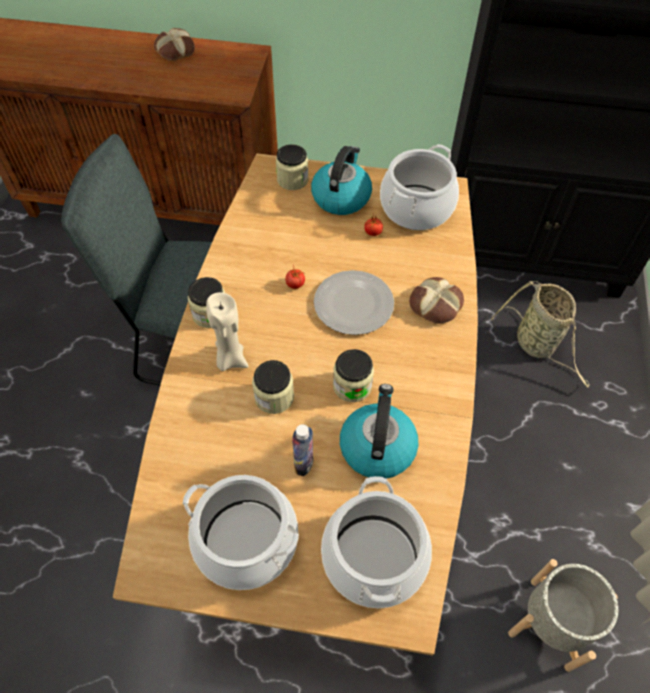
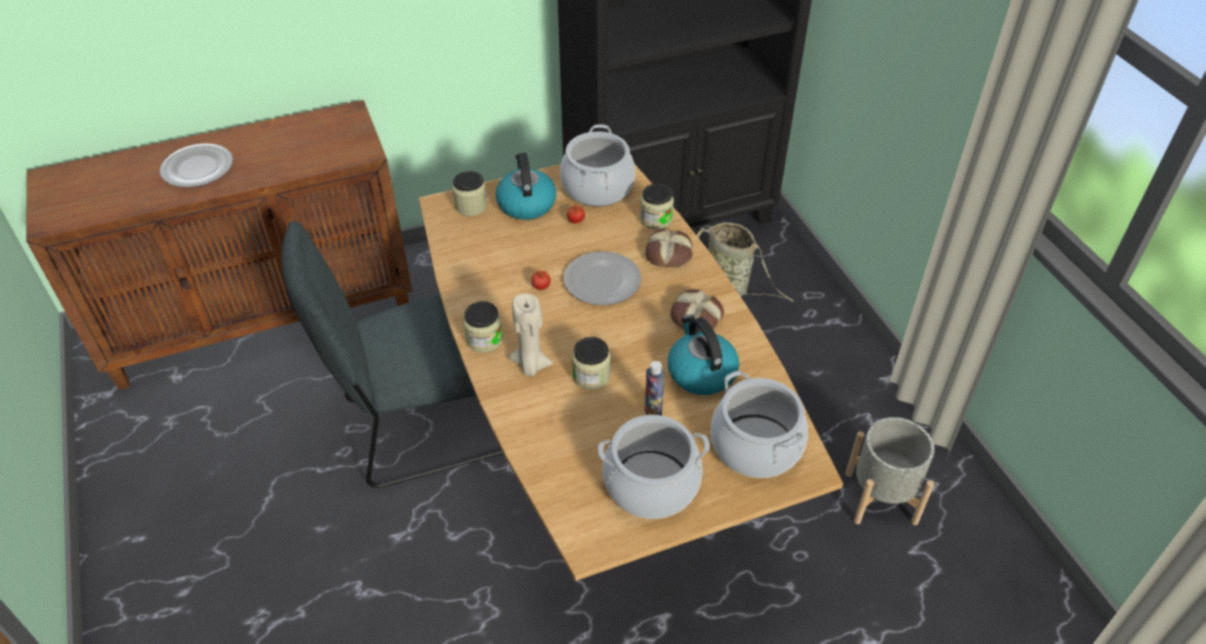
camera: 30 degrees left, 10 degrees down
bread [154,28,195,61] -> bread moved to [670,289,724,332]
jar [333,349,374,402] -> jar moved to [640,183,674,230]
none -> plate [160,143,233,188]

